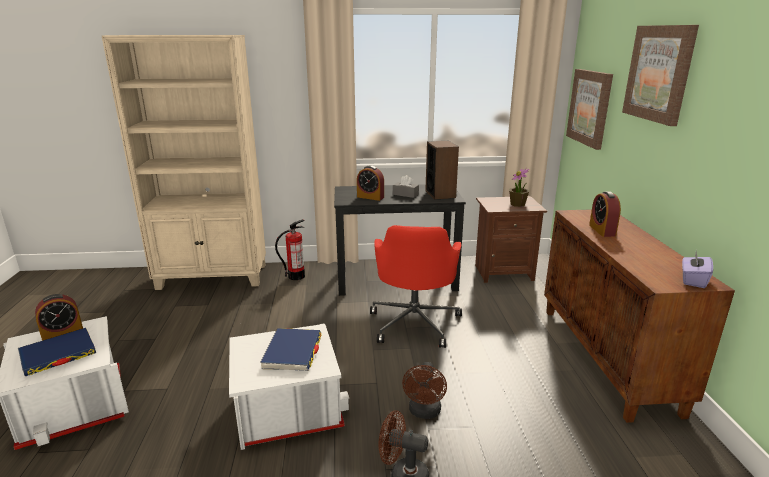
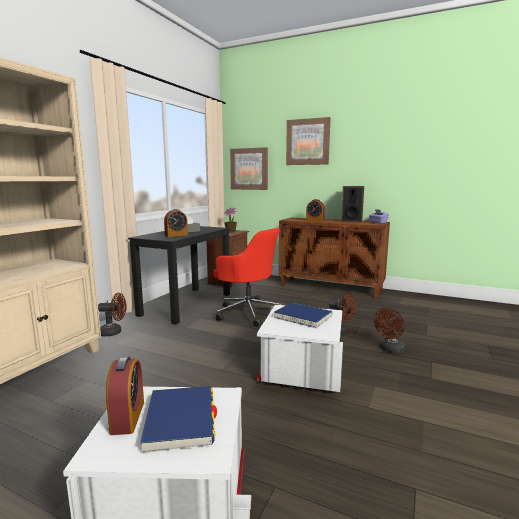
camera: 60 degrees left, 10 degrees down
fire extinguisher [275,219,305,280] -> brown fan [98,293,127,336]
speaker [425,141,459,200] -> speaker moved to [341,186,364,222]

